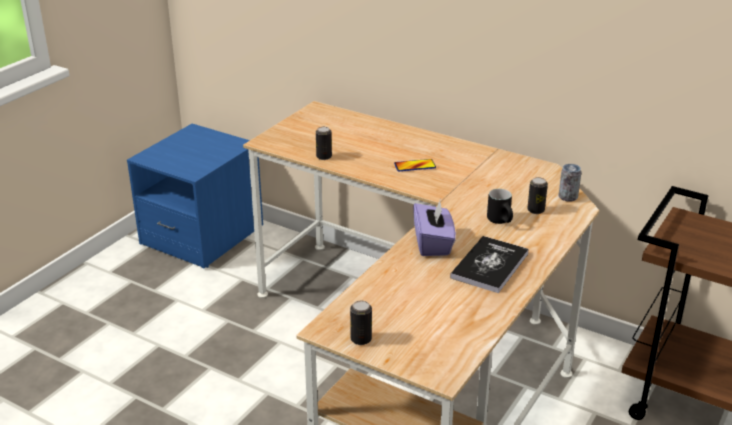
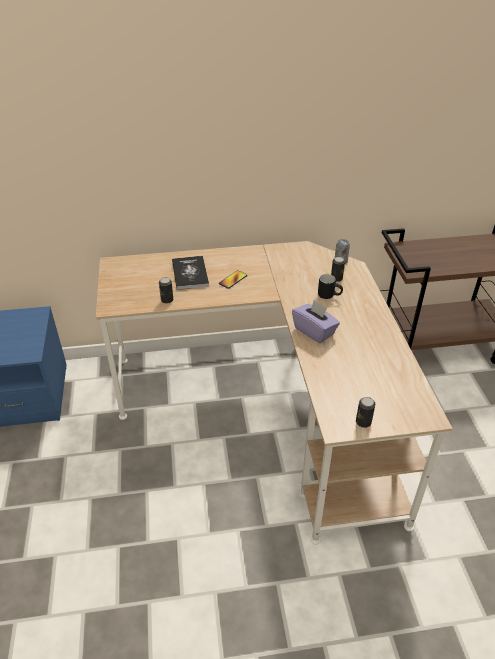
camera: 40 degrees left, 10 degrees up
book [450,236,529,293] -> book moved to [172,256,209,290]

